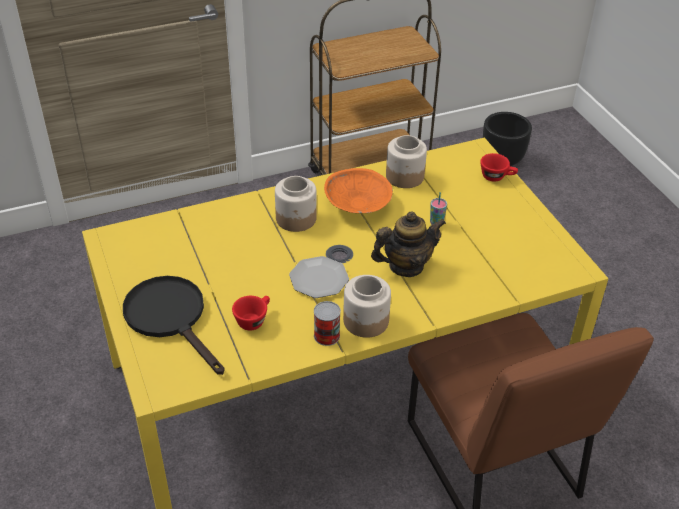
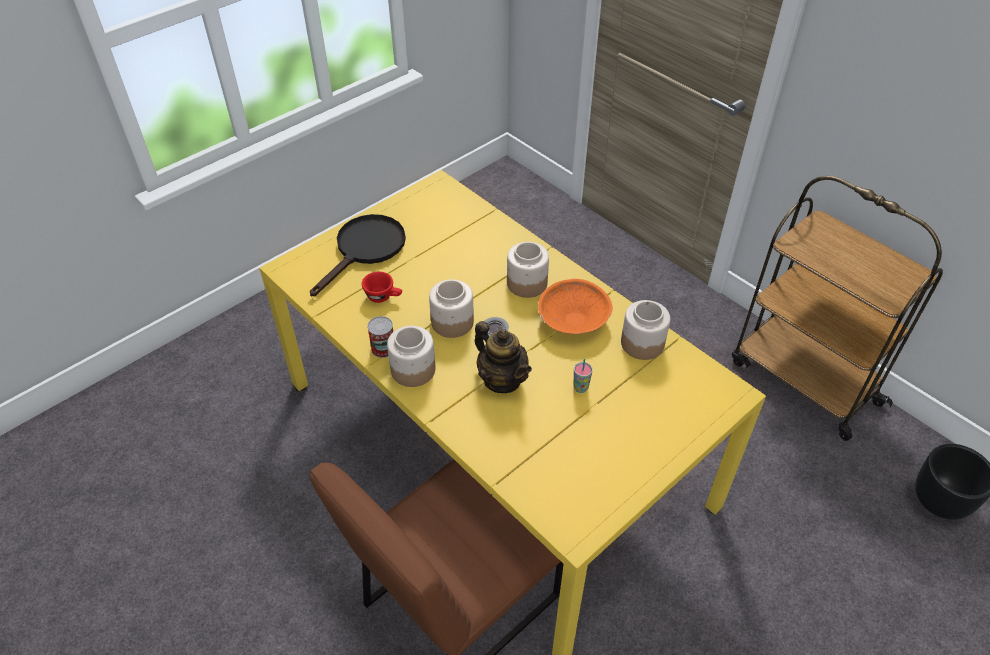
camera: 70 degrees right, 5 degrees up
plate [289,256,349,298] -> jar [429,279,474,338]
red cup [480,153,518,182] -> none

